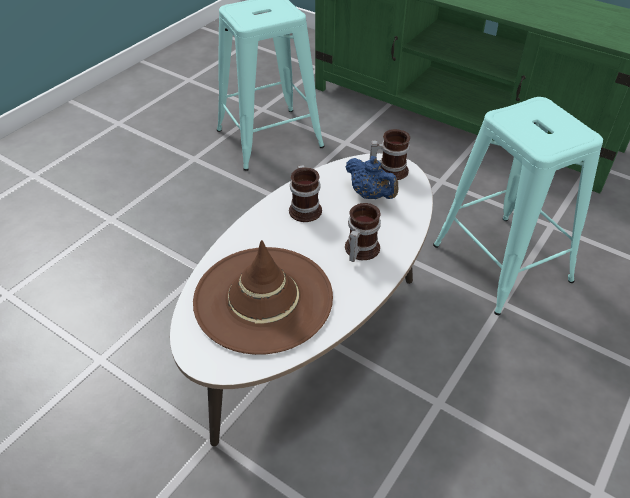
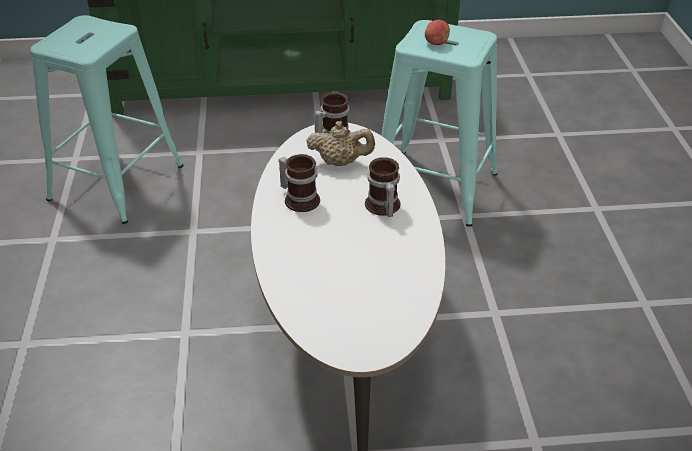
camera: 40 degrees left, 5 degrees down
brown hat [193,240,333,355] -> none
blue teapot [345,156,398,199] -> beige teapot [306,121,375,166]
none -> apple [425,20,450,45]

